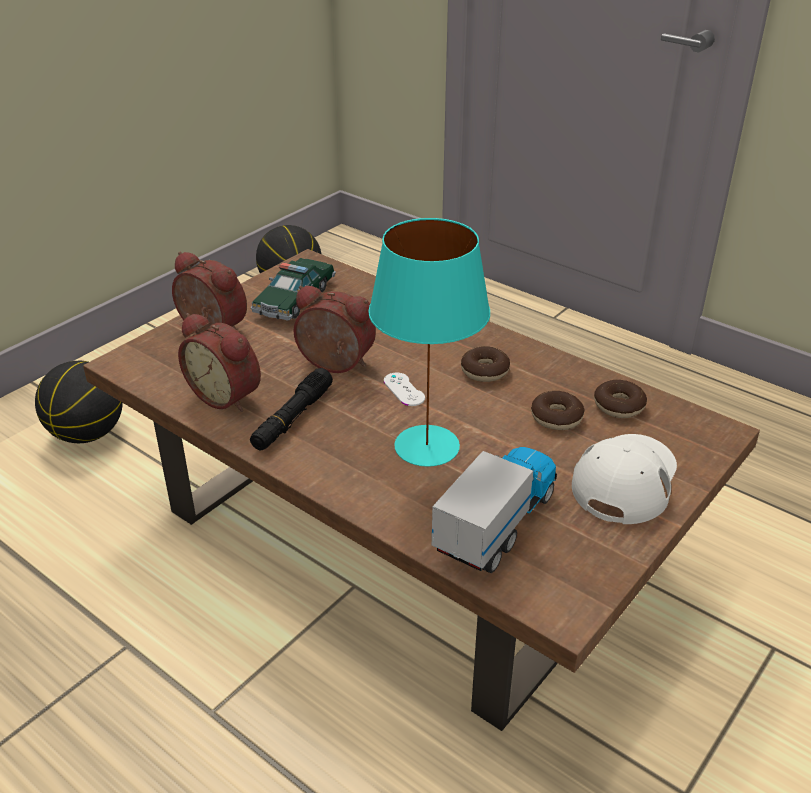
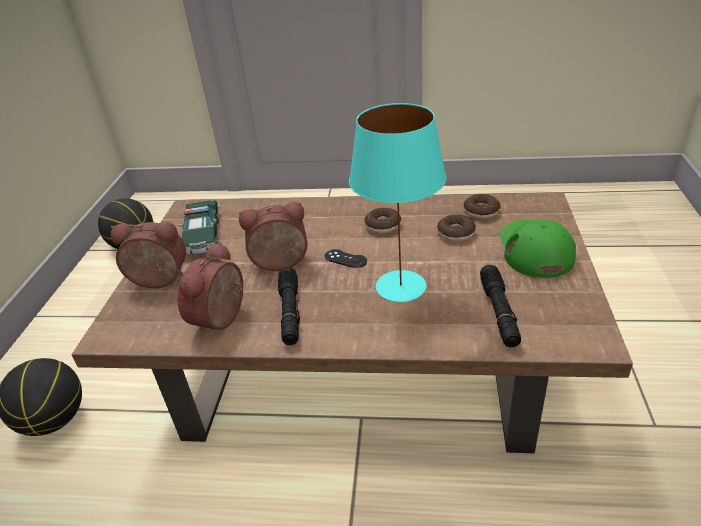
camera: 30 degrees left, 0 degrees up
alarm clock [178,313,261,412] -> alarm clock turned 105 degrees clockwise [178,242,243,337]
white game controller [384,372,425,406] -> black game controller [325,249,367,268]
toy truck [432,447,557,573] -> black flashlight [480,265,521,347]
white cap [572,434,677,524] -> green cap [500,220,576,278]

